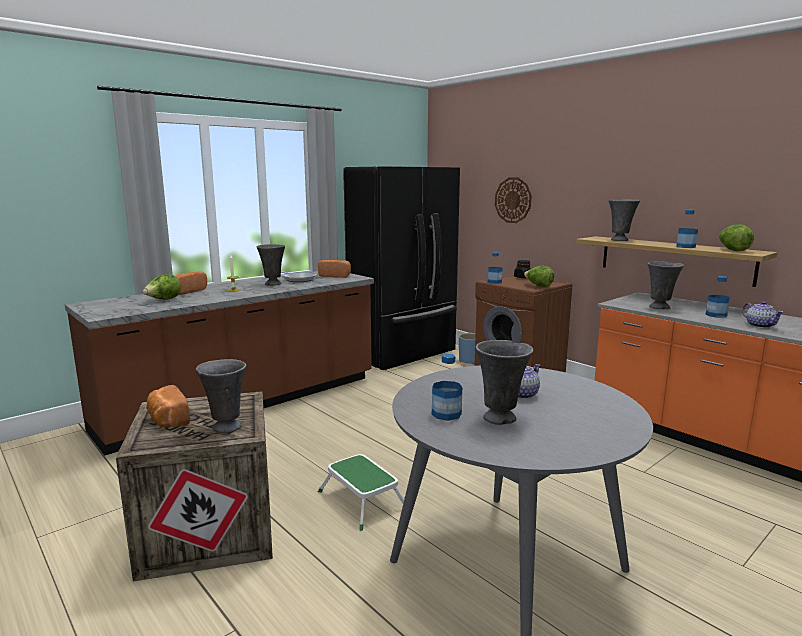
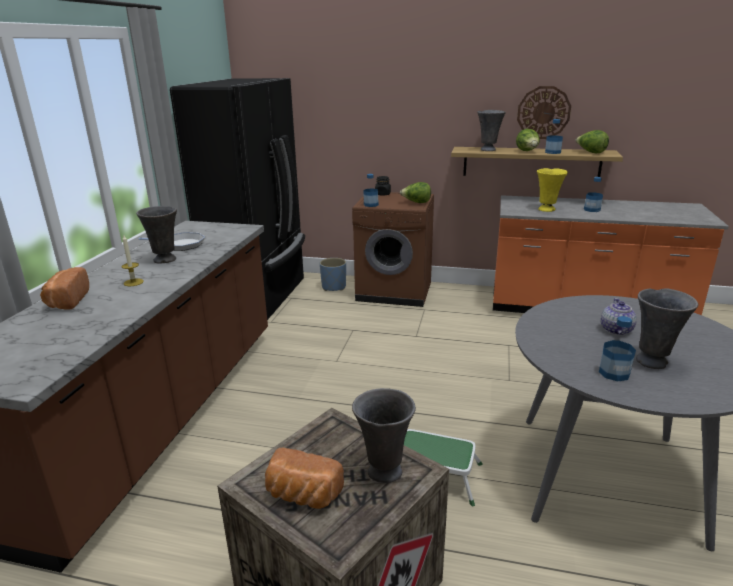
camera: 35 degrees left, 10 degrees up
lettuce [143,274,181,300] -> lettuce moved to [516,129,540,151]
bread [318,260,351,278] -> none
wall clock [495,178,532,223] -> wall clock moved to [517,86,571,139]
grey vase [648,262,684,309] -> yellow vase [537,168,568,212]
teapot [742,301,784,328] -> none

